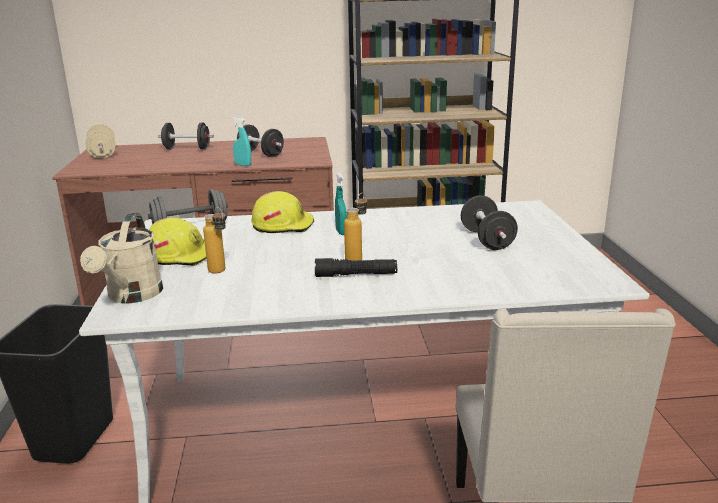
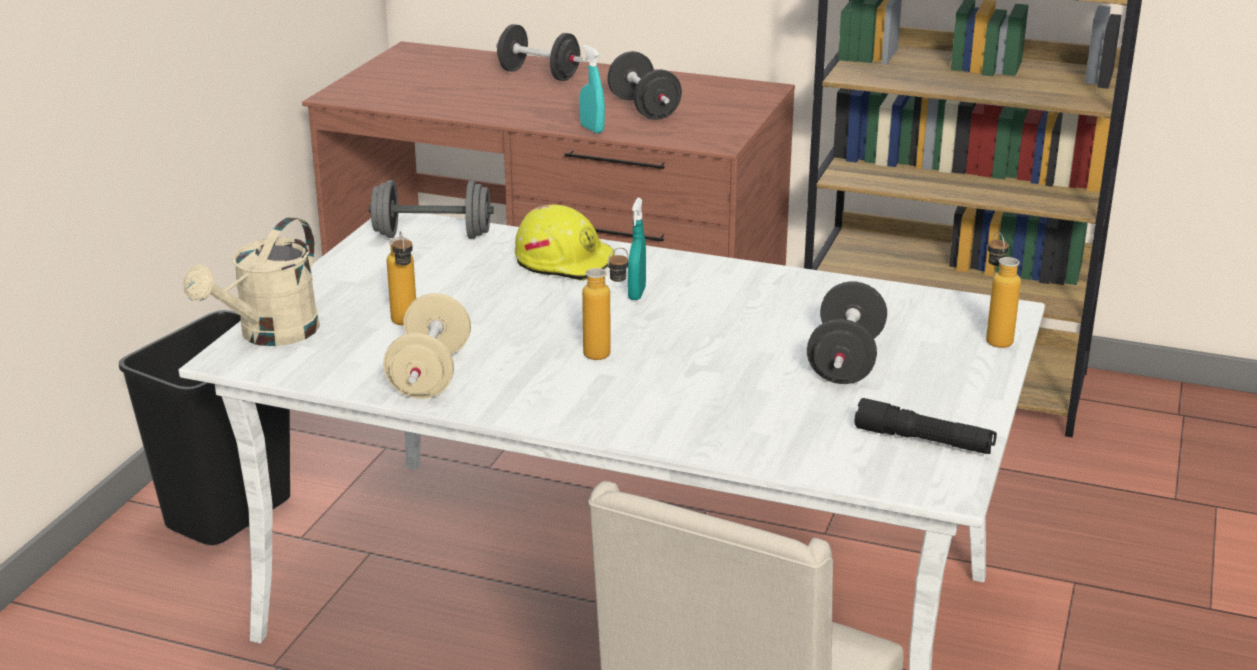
camera: 25 degrees right, 5 degrees up
beige dumbbell [86,124,115,158] -> beige dumbbell moved to [383,293,471,399]
yellow hard hat [149,218,206,266] -> none
black flashlight [315,258,397,277] -> black flashlight moved to [855,398,997,454]
none -> bottle [986,232,1021,348]

